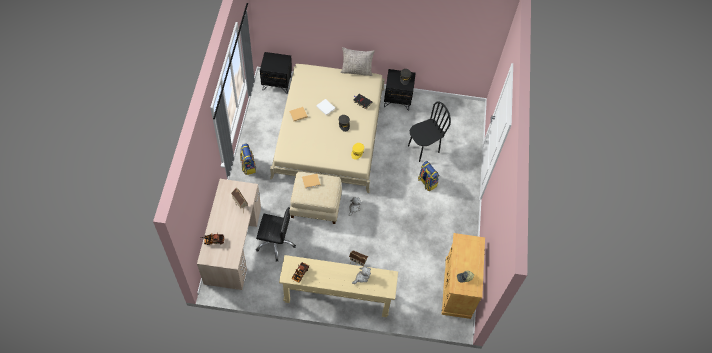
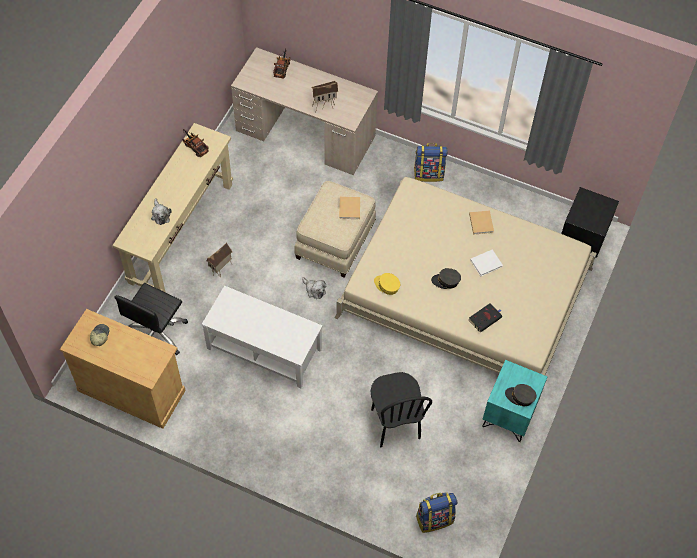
camera: 110 degrees right, 0 degrees up
black office chair [256,207,296,261] -> black office chair moved to [114,283,188,355]
grey pillow [340,47,375,76] -> none
black nightstand [384,69,416,111] -> turquoise nightstand [482,360,547,442]
backpack [418,161,439,191] -> backpack moved to [416,493,457,533]
none -> white coffee table [202,286,322,388]

